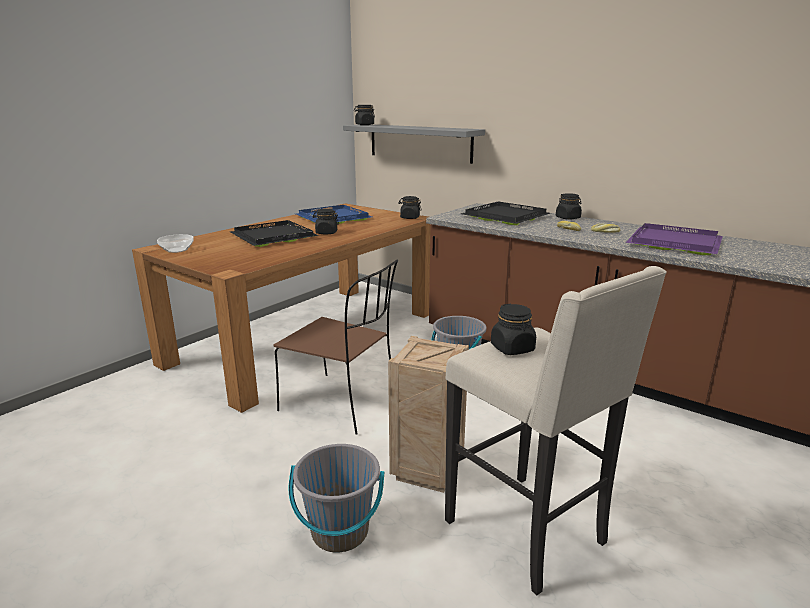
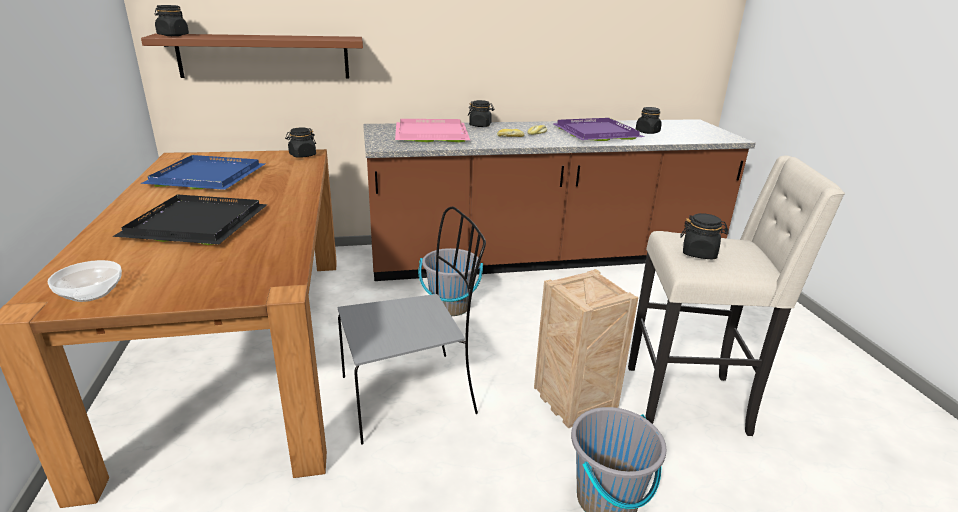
camera: 50 degrees left, 5 degrees up
brown chair [273,260,398,434] -> grey chair [338,207,486,445]
black jar [313,209,339,235] -> black jar moved to [636,107,662,134]
grey shelf [343,124,485,164] -> brown shelf [141,33,363,78]
black tray [461,202,550,225] -> pink tray [395,119,470,142]

